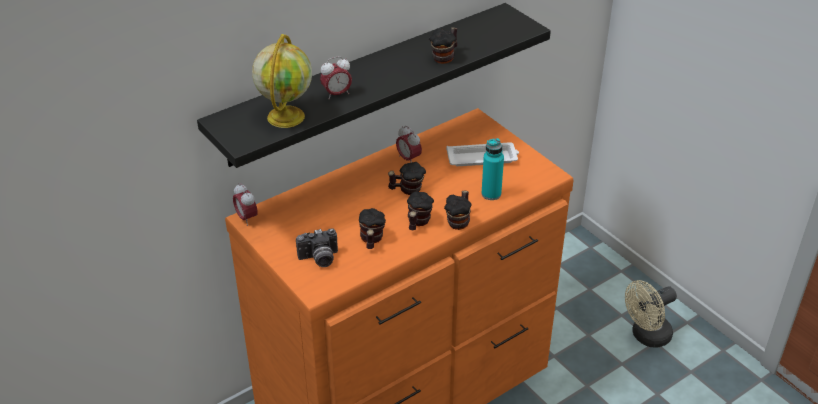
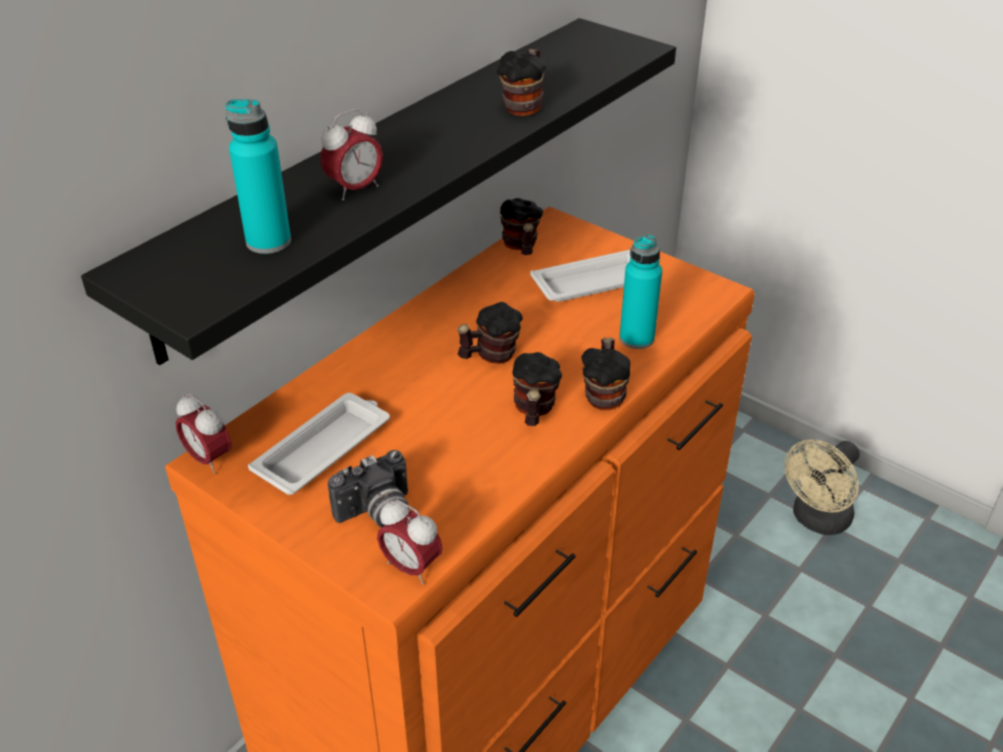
camera: 15 degrees left, 0 degrees up
globe [252,34,312,128] -> turquoise bottle [226,99,291,254]
mug [359,208,386,249] -> mug moved to [500,198,543,255]
alarm clock [396,126,422,163] -> alarm clock moved to [377,500,443,584]
none -> white tray [248,393,390,495]

